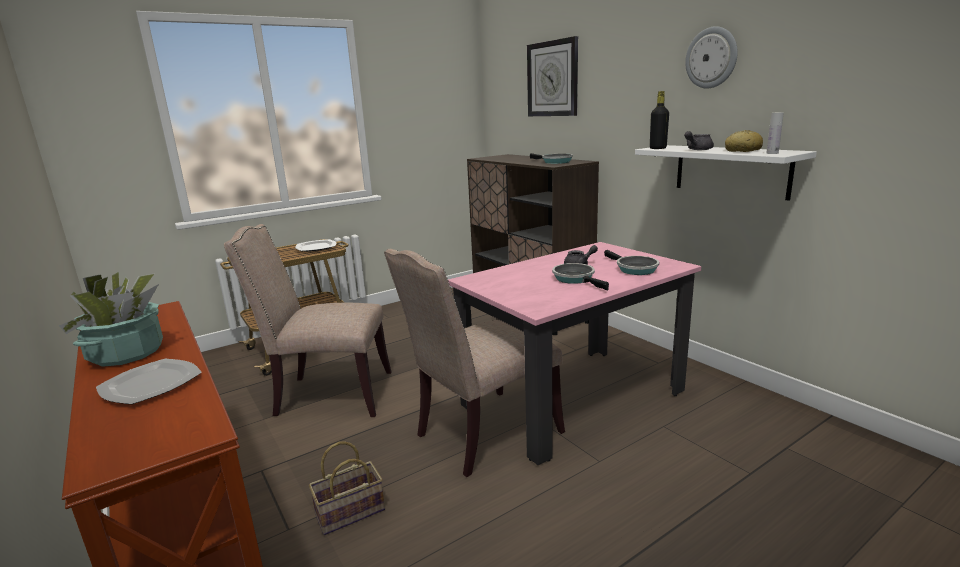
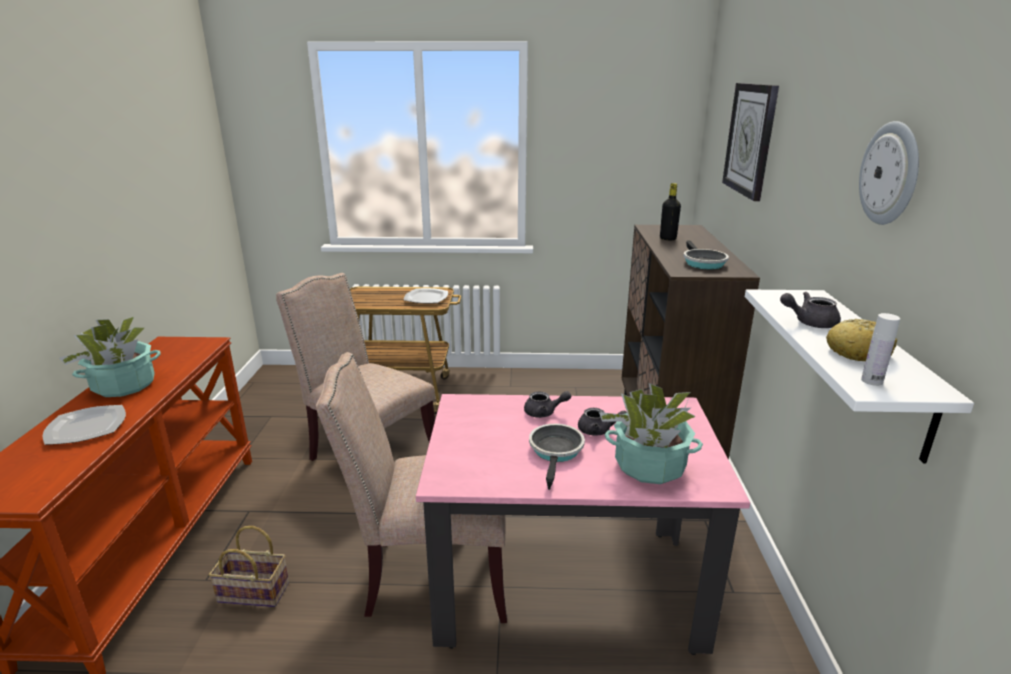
camera: 35 degrees right, 5 degrees up
frying pan [604,250,659,275] -> potted plant [599,383,703,484]
black bottle [650,91,669,149] -> black bottle moved to [660,183,681,240]
none -> grey teapot [524,391,571,418]

